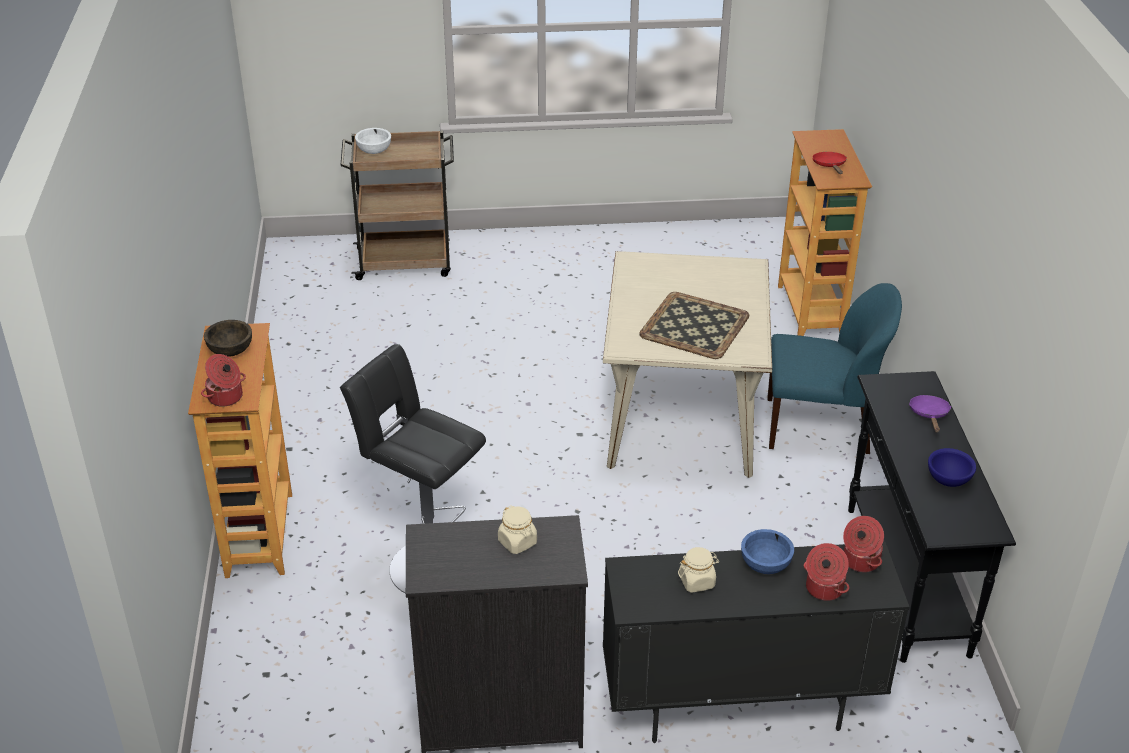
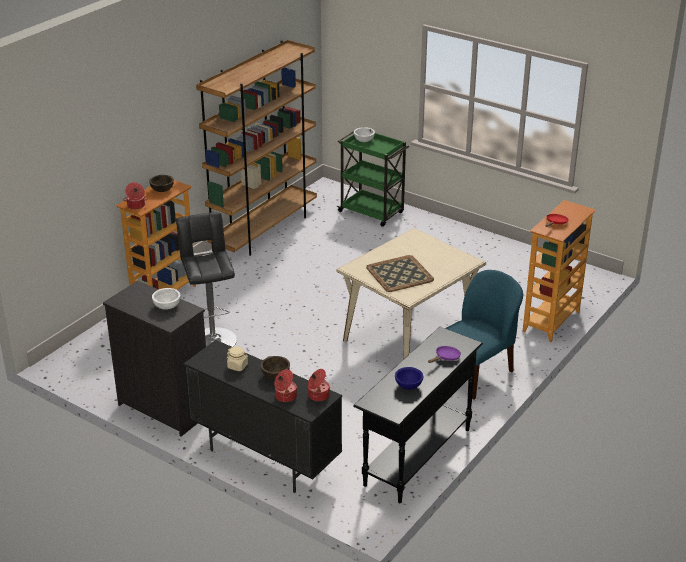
camera: 40 degrees right, 5 degrees down
brown cart [340,131,454,280] -> green cart [337,131,409,227]
beige jar [498,505,537,554] -> white bowl [152,288,180,310]
blue bowl [741,529,794,574] -> brown bowl [260,356,290,379]
blue chair [767,283,902,454] -> blue chair turned 90 degrees counterclockwise [445,270,523,400]
none -> brown bookcase [196,40,317,256]

